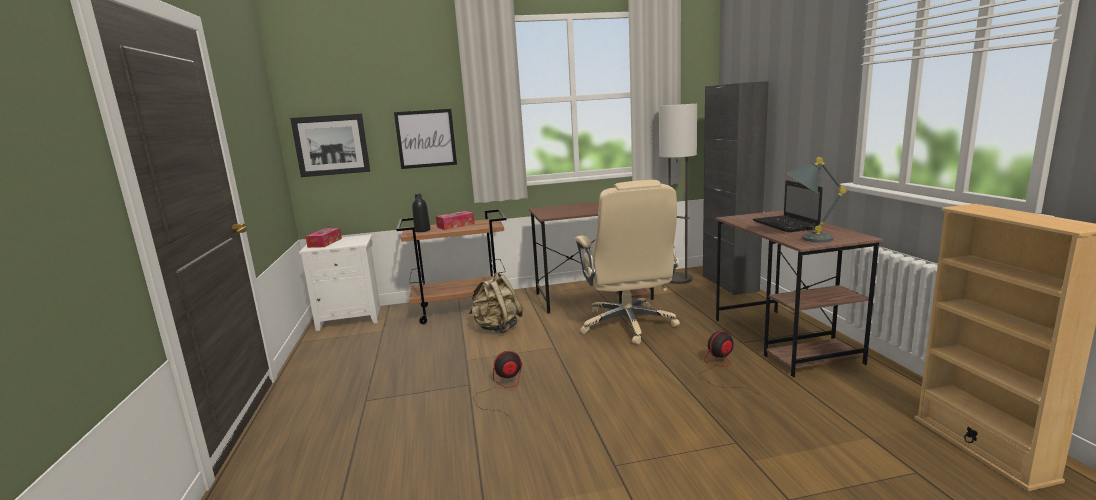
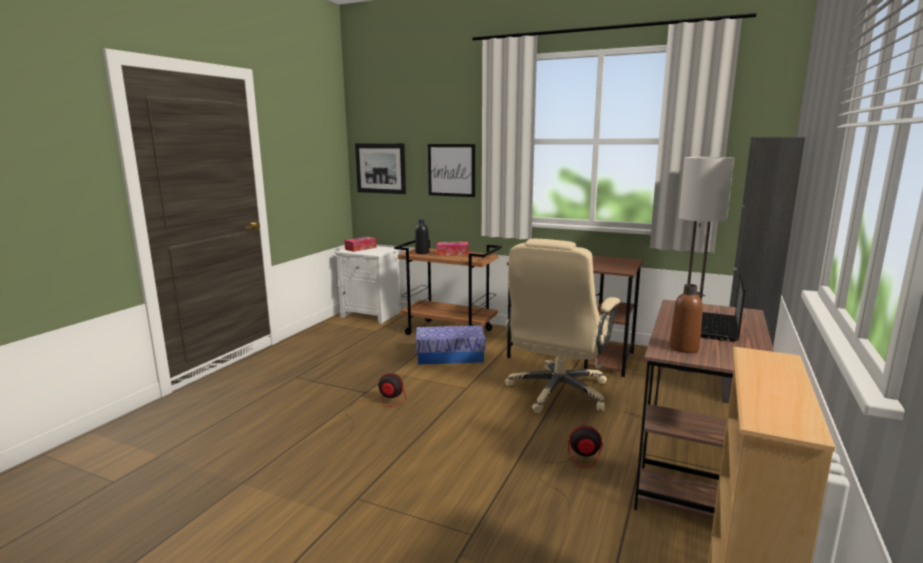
camera: 35 degrees right, 0 degrees up
beige backpack [469,272,523,334] -> storage box [416,325,486,365]
grey table lamp [786,157,847,243] -> brown bottle [669,284,703,353]

